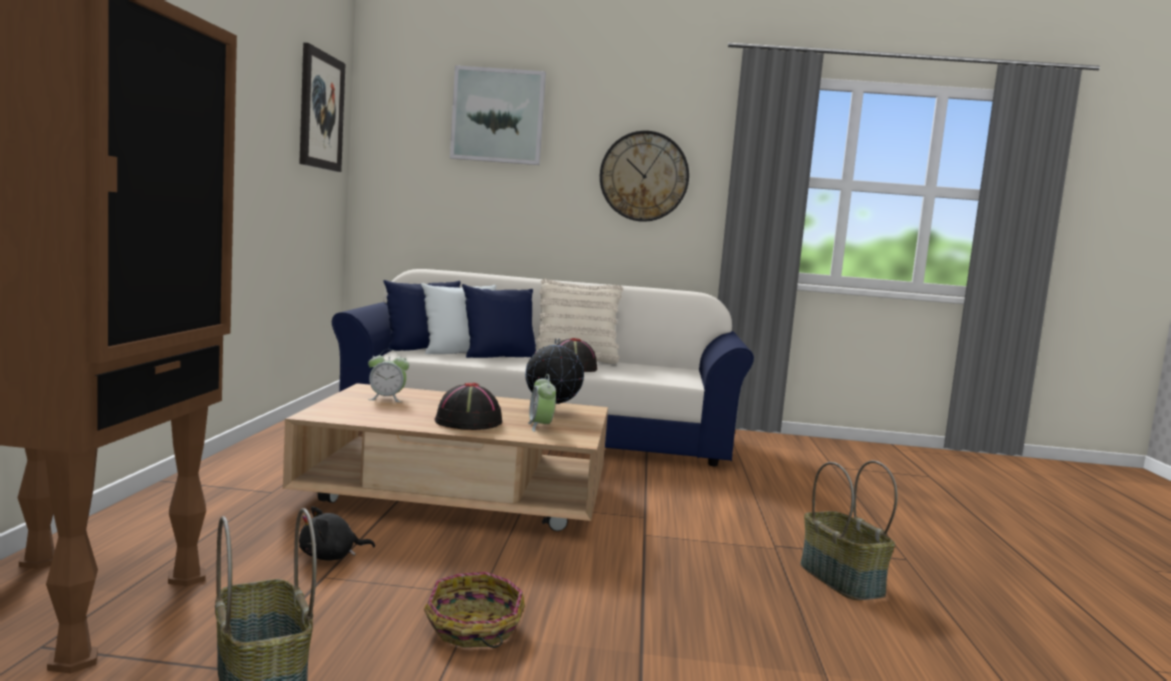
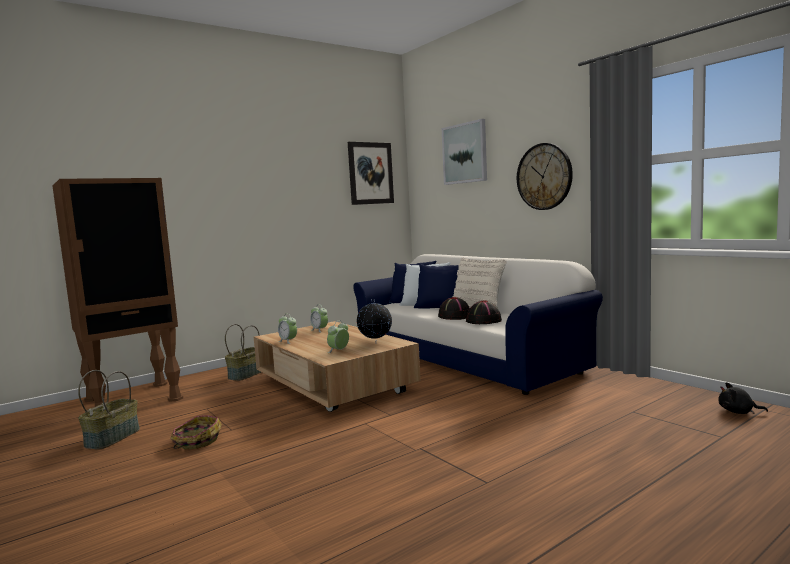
camera: 50 degrees right, 0 degrees up
black plush toy [299,506,375,561] -> black plush toy moved to [718,382,768,414]
black hat [434,382,502,430] -> black hat moved to [466,300,502,324]
basket [800,460,897,600] -> basket moved to [225,324,262,381]
none -> alarm clock [278,313,297,344]

